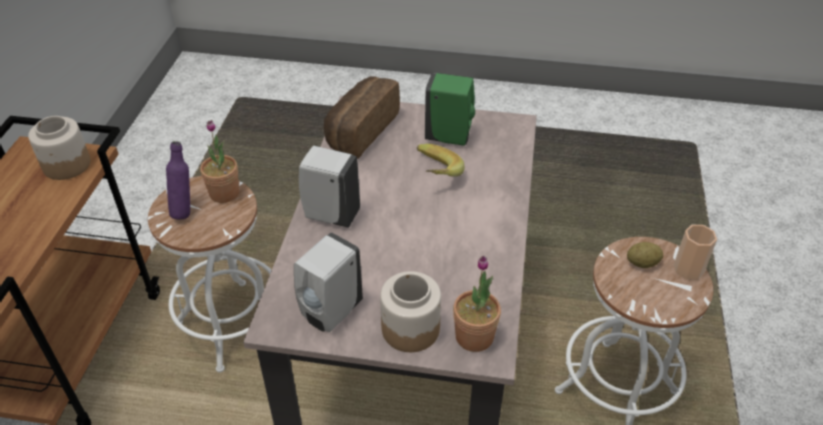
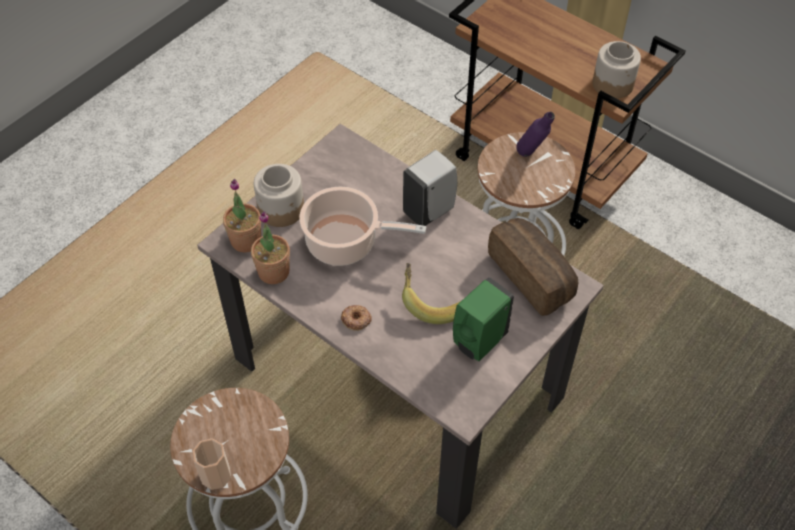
camera: 120 degrees right, 10 degrees up
potted plant [200,120,239,203] -> potted plant moved to [251,211,290,284]
white soap dispenser [294,233,363,332] -> none
potato [627,242,663,268] -> none
none -> cooking pot [299,187,426,266]
none -> donut [341,305,372,331]

